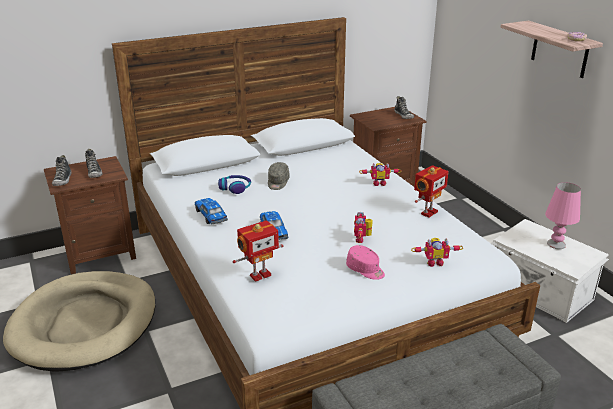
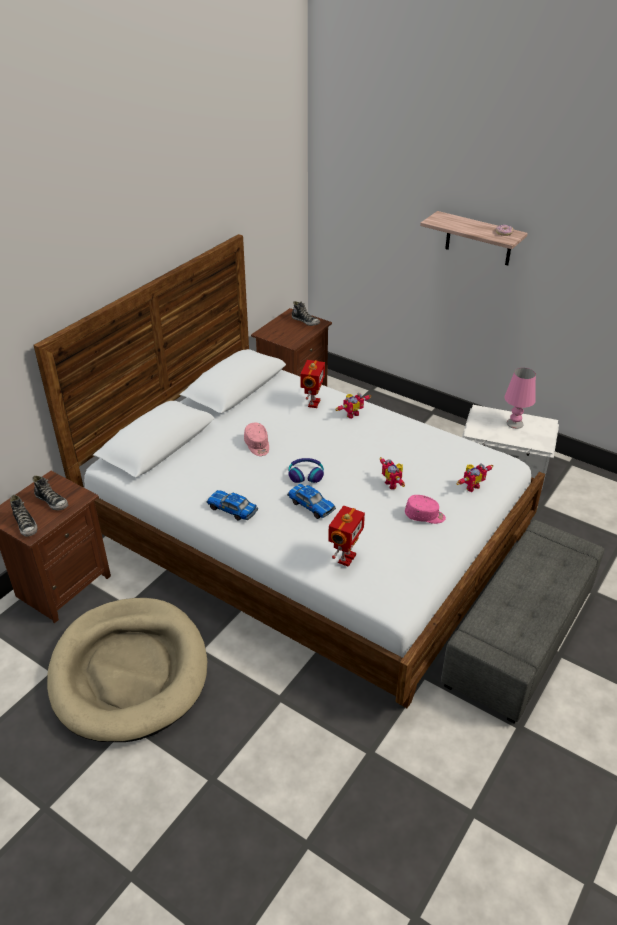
camera: 30 degrees left, 10 degrees up
headphones [218,175,251,194] -> headphones moved to [288,458,324,483]
grey cap [268,162,290,190] -> pink cap [244,423,269,456]
toy robot [414,165,449,218] -> toy robot moved to [300,360,325,408]

